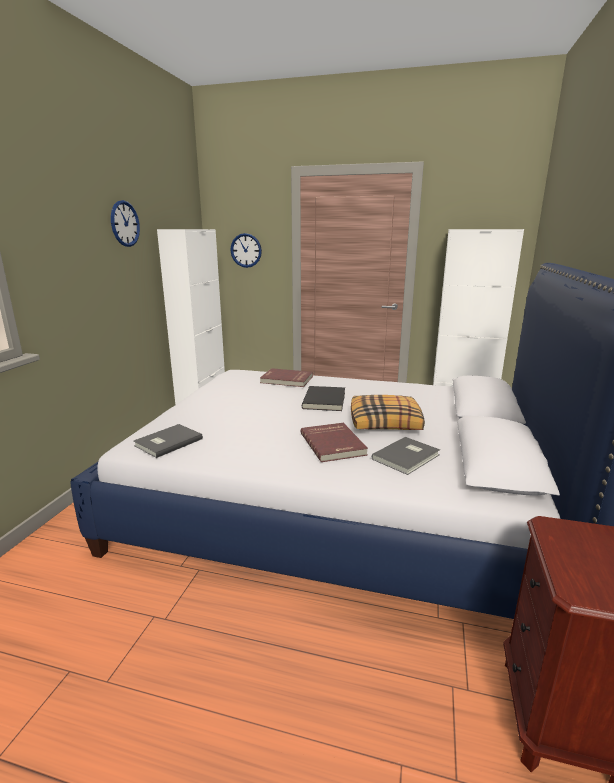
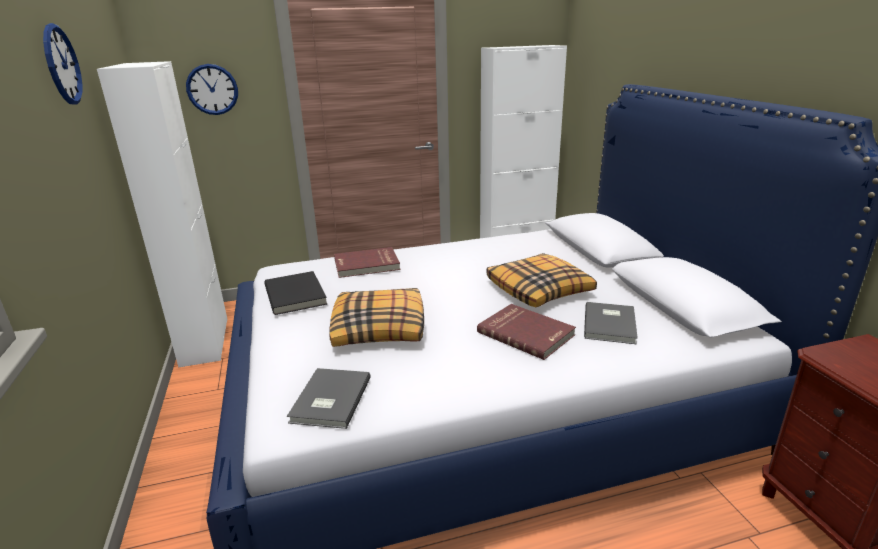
camera: 30 degrees left, 5 degrees up
black book [302,386,345,411] -> black book moved to [264,271,327,315]
none -> pillow [329,288,424,347]

